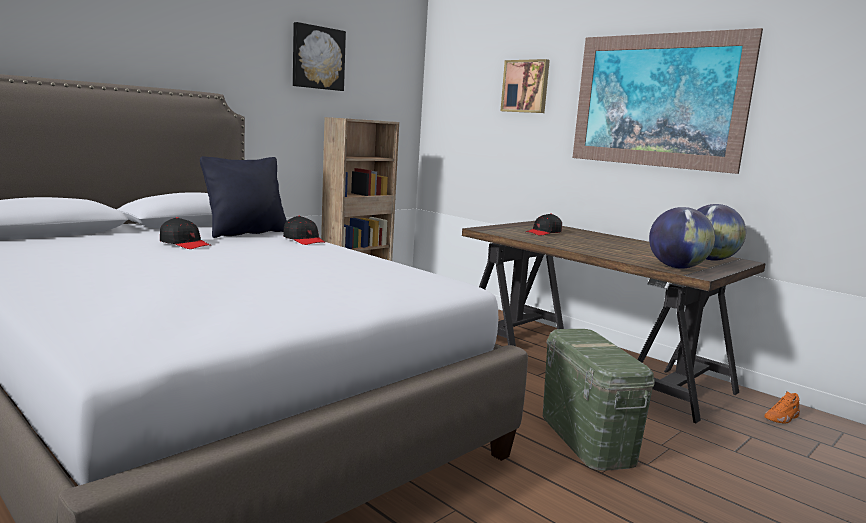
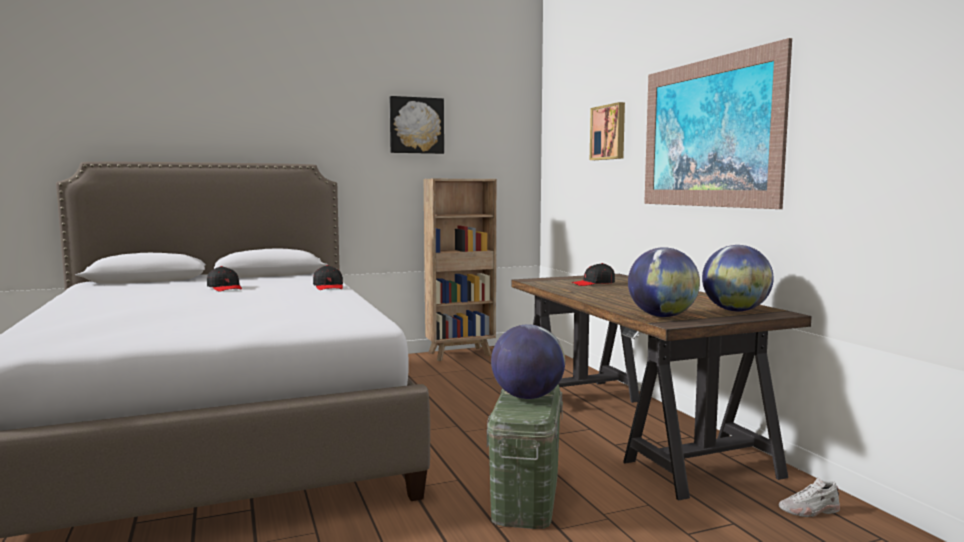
camera: 25 degrees right, 5 degrees down
black pillow [200,156,287,238] -> none
orange shoe [764,391,800,424] -> white shoe [778,477,840,517]
none -> globe [491,324,565,399]

